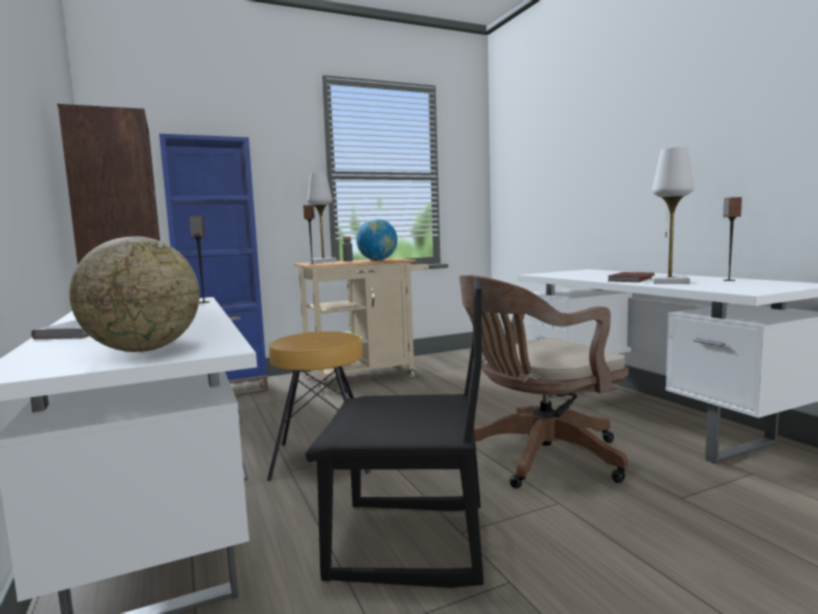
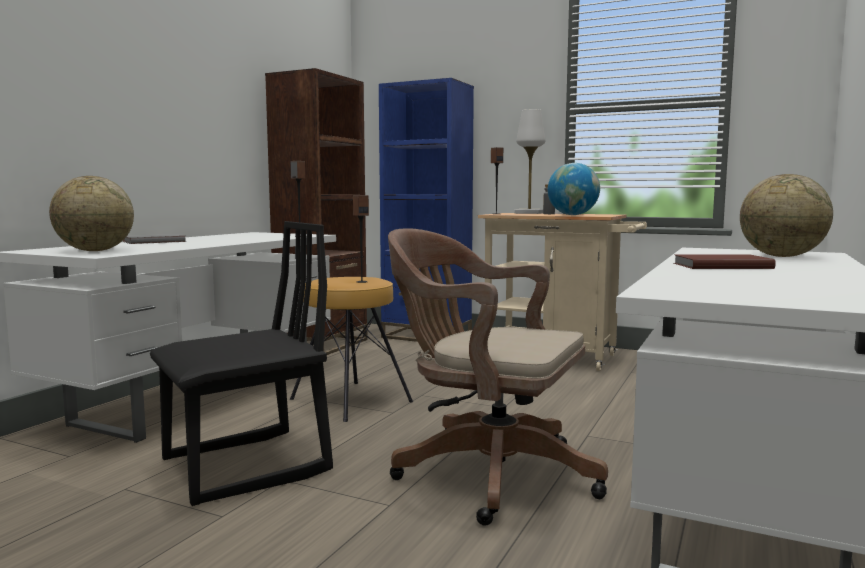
camera: 50 degrees right, 0 degrees up
black chair [305,278,484,588] -> black chair turned 90 degrees counterclockwise [150,221,333,506]
white table lamp [651,147,694,284] -> none
speaker [723,197,742,281] -> speaker moved to [353,195,369,283]
none -> globe [740,174,833,257]

